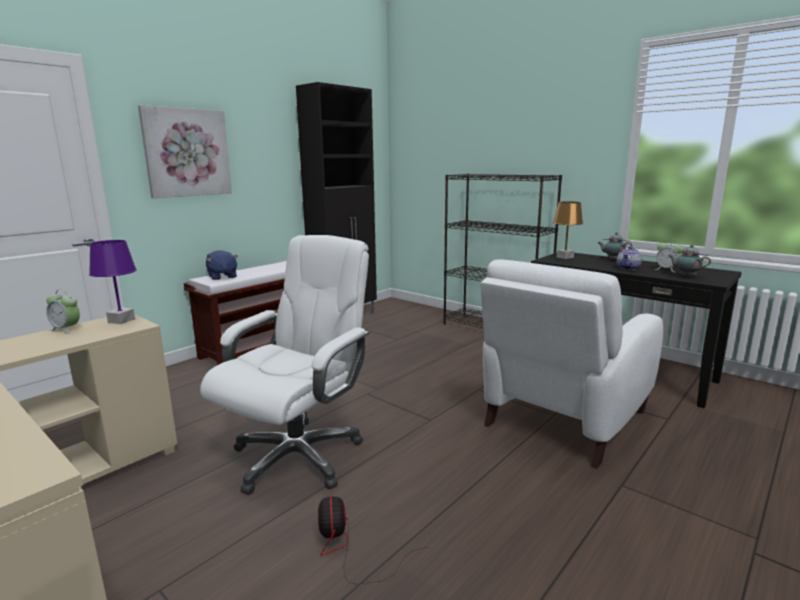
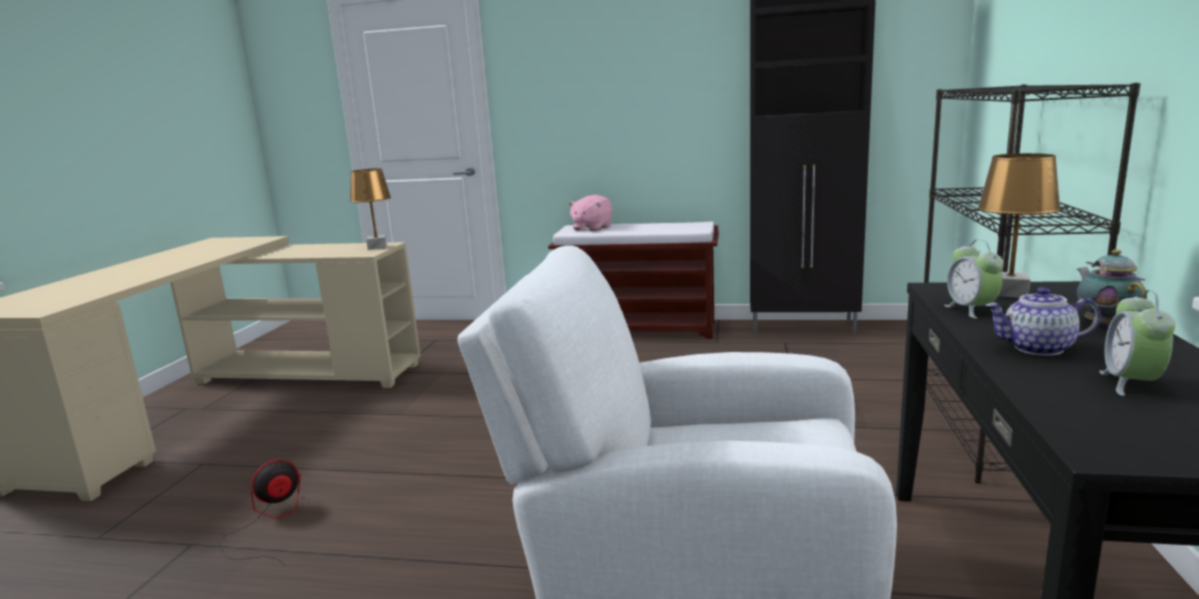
camera: 60 degrees right, 0 degrees up
alarm clock [46,289,80,334] -> alarm clock moved to [944,240,1004,319]
purple table lamp [89,240,137,324] -> brown table lamp [349,168,391,250]
picture [138,105,232,198] -> none
white office chair [200,235,370,494] -> none
blue plush toy [206,250,238,280] -> pink plush toy [568,195,612,231]
teapot [668,245,711,277] -> none

